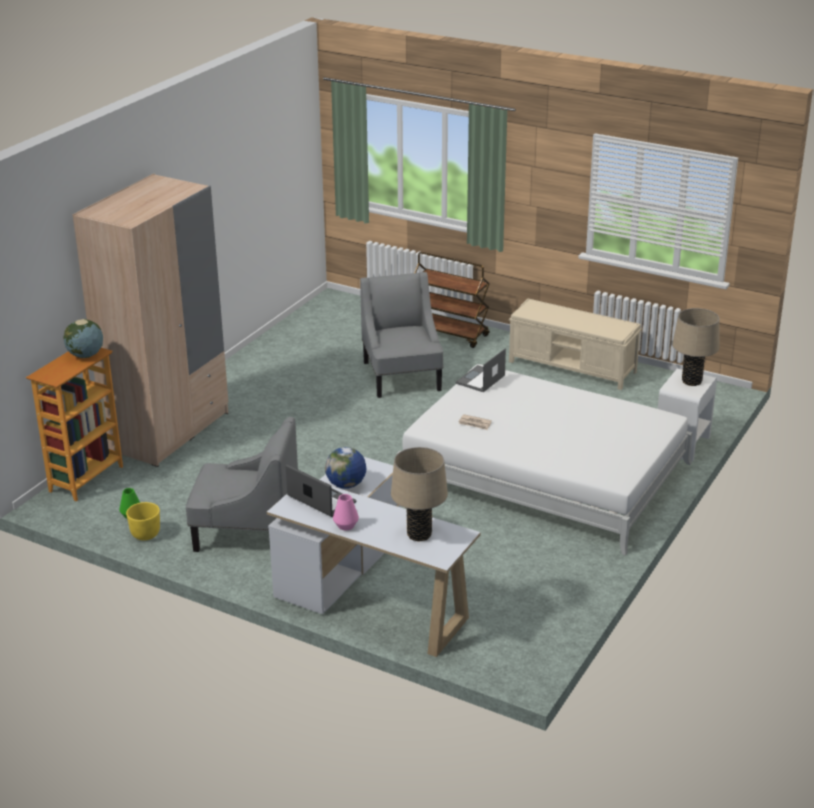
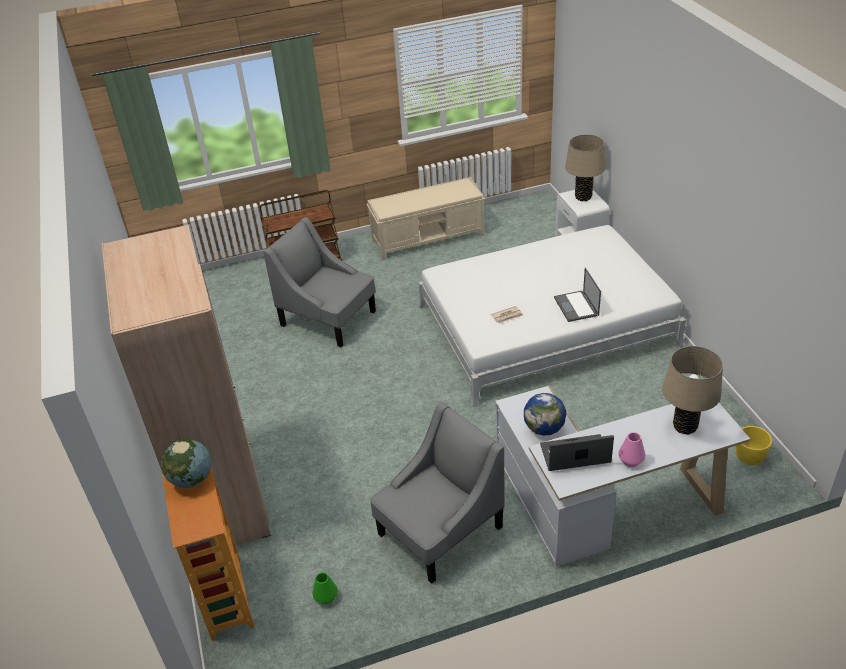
camera: 45 degrees left, 10 degrees up
yellow planter [126,502,160,540] -> yellow planter moved to [735,426,772,465]
laptop [456,348,506,392] -> laptop moved to [554,268,601,322]

